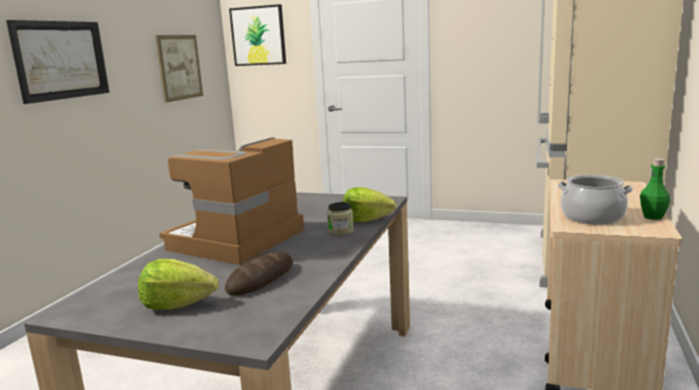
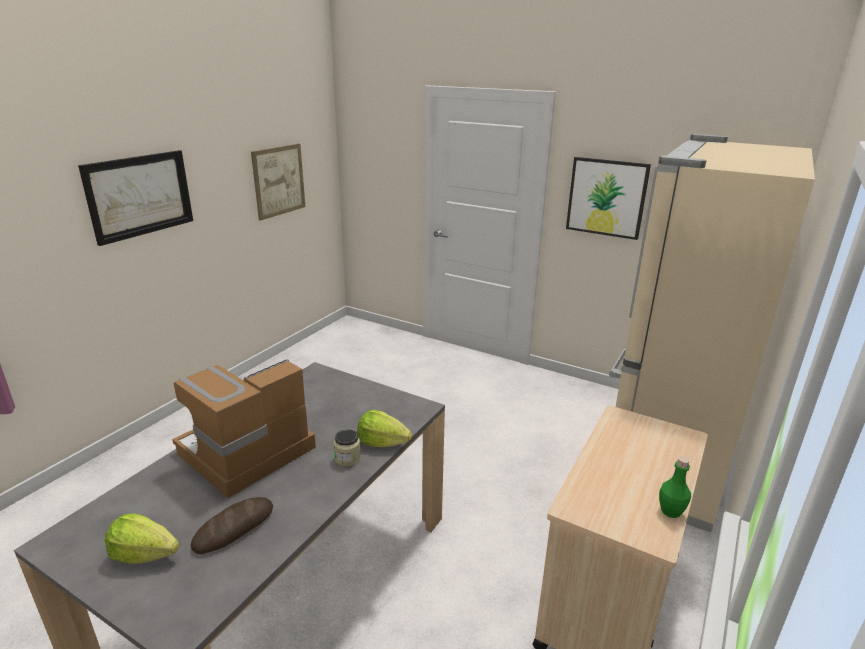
camera: 10 degrees right, 10 degrees up
picture [229,4,286,66] -> picture moved to [566,157,651,240]
cooking pot [557,175,633,224] -> none

